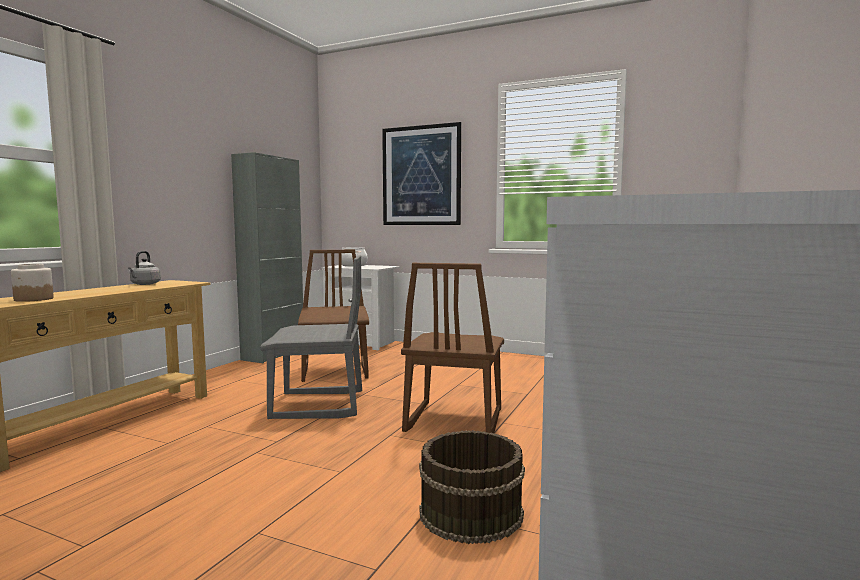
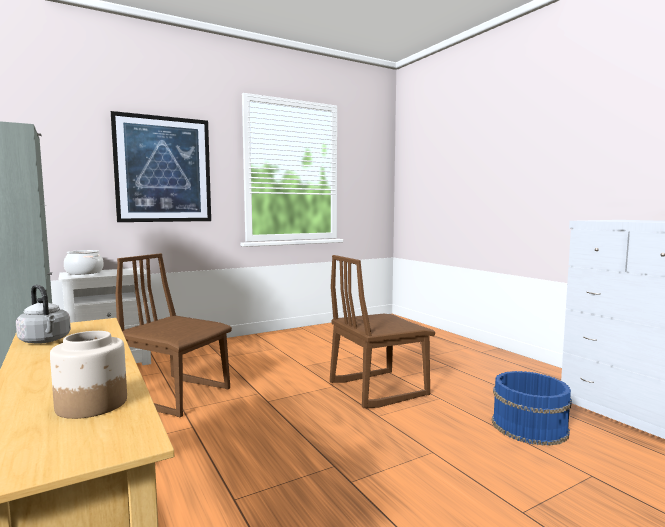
camera: 55 degrees left, 0 degrees up
grey chair [260,255,362,419] -> none
brown chair [401,263,504,433] -> brown chair turned 105 degrees clockwise [330,255,435,408]
brown bucket [419,430,525,544] -> blue bucket [492,371,572,446]

